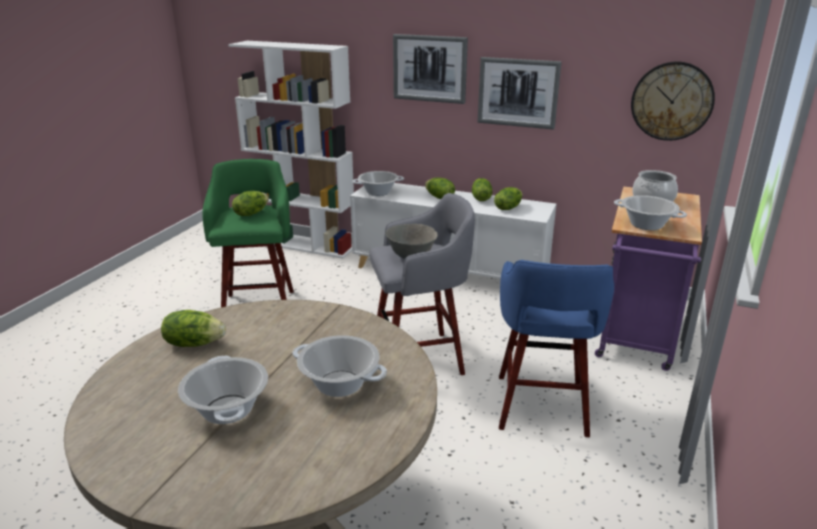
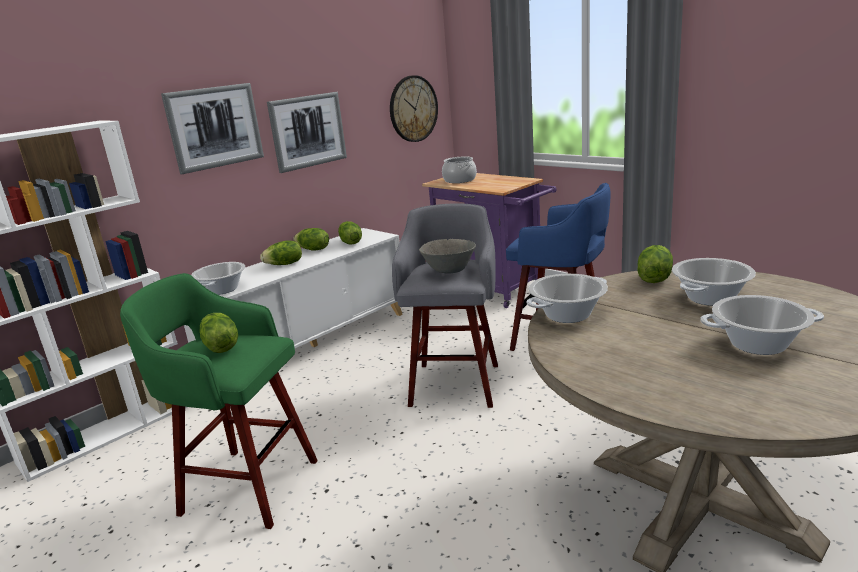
camera: 65 degrees left, 5 degrees down
lettuce [161,310,226,347] -> lettuce moved to [637,245,673,283]
cooking pot [614,195,687,230] -> cooking pot moved to [527,274,608,323]

